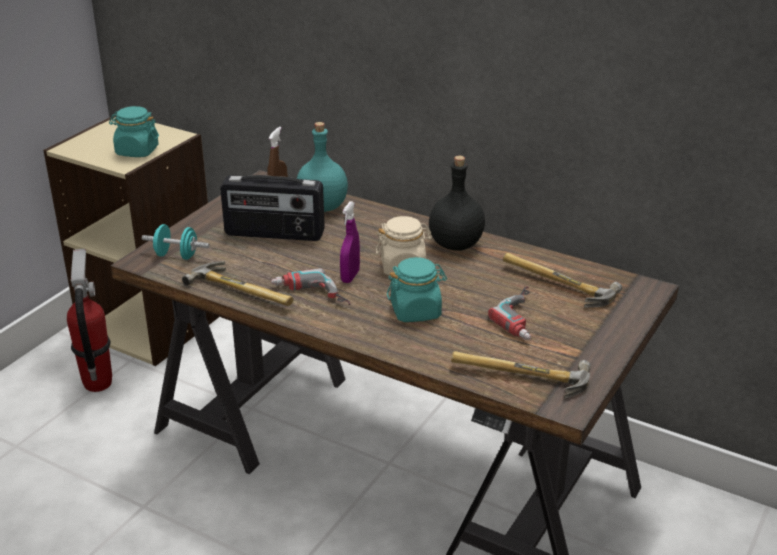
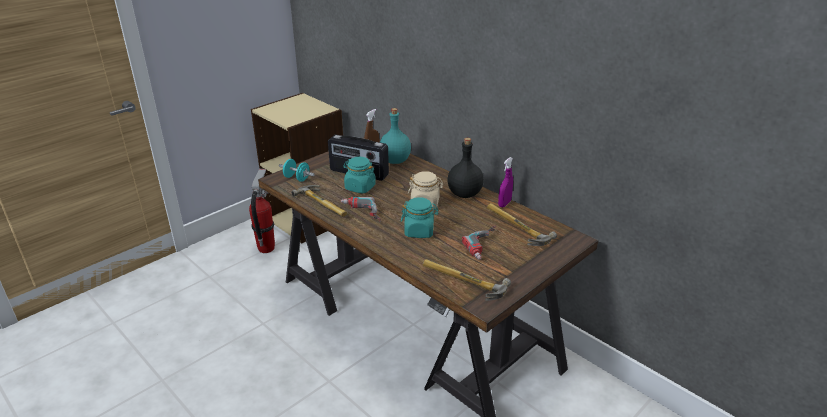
camera: 15 degrees right, 0 degrees up
turquoise jar [109,106,159,157] -> turquoise jar moved to [343,157,376,193]
purple spray bottle [340,201,360,283] -> purple spray bottle moved to [498,157,513,207]

